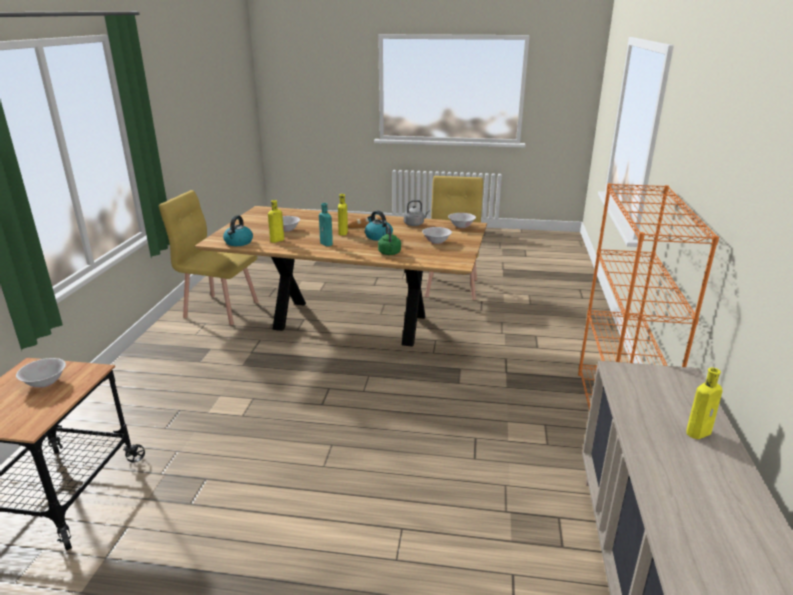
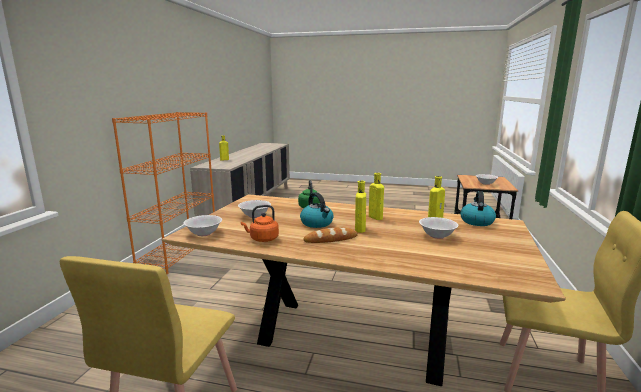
camera: 175 degrees left, 10 degrees down
turquoise bottle [319,203,333,246] -> yellow bottle [369,173,384,220]
grey kettle [404,200,430,226] -> orange kettle [241,205,279,242]

